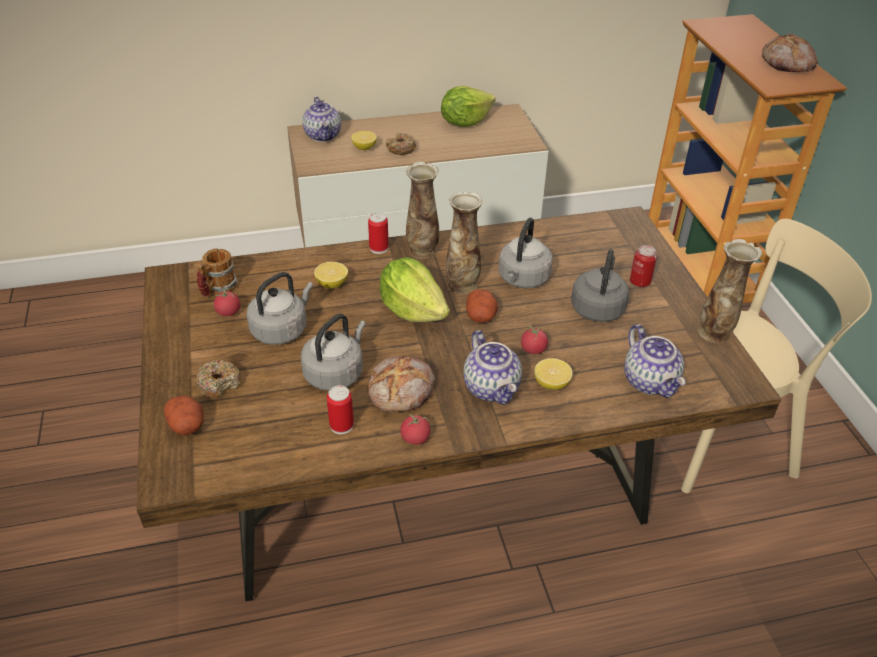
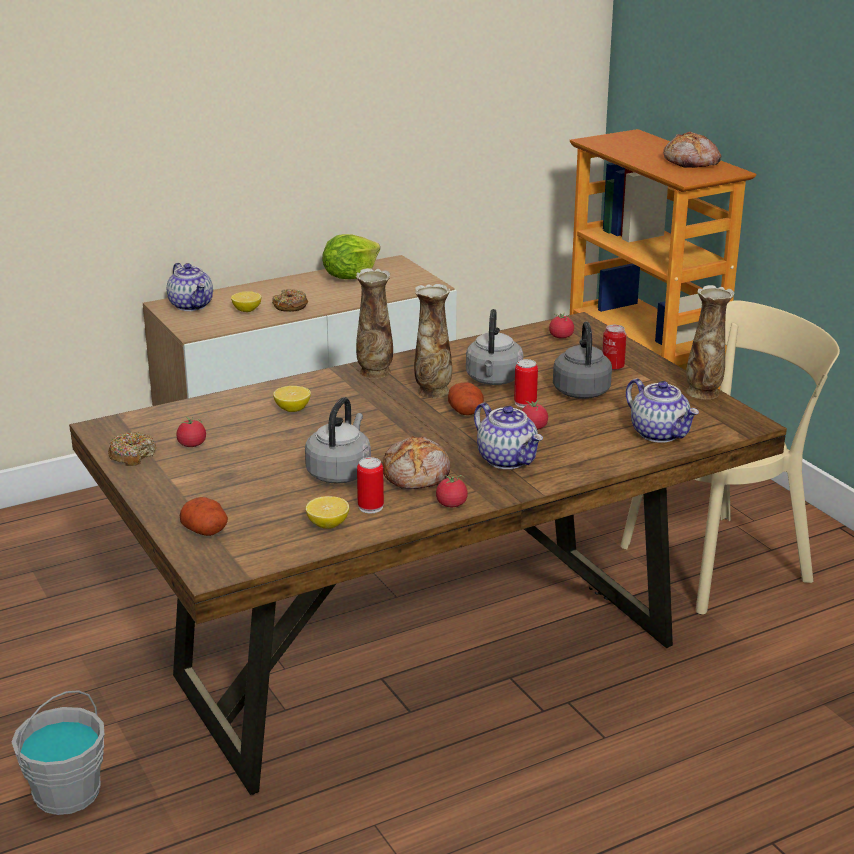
camera: 15 degrees left, 15 degrees down
donut [195,360,241,399] -> donut moved to [108,432,156,466]
mug [197,248,238,297] -> none
grey kettle [247,272,313,345] -> none
can [368,213,389,254] -> can moved to [514,359,538,408]
lettuce [379,257,450,322] -> none
lemon [534,358,573,390] -> lemon moved to [306,496,349,529]
none -> grey bucket [12,690,104,815]
none -> tomato [549,312,574,339]

